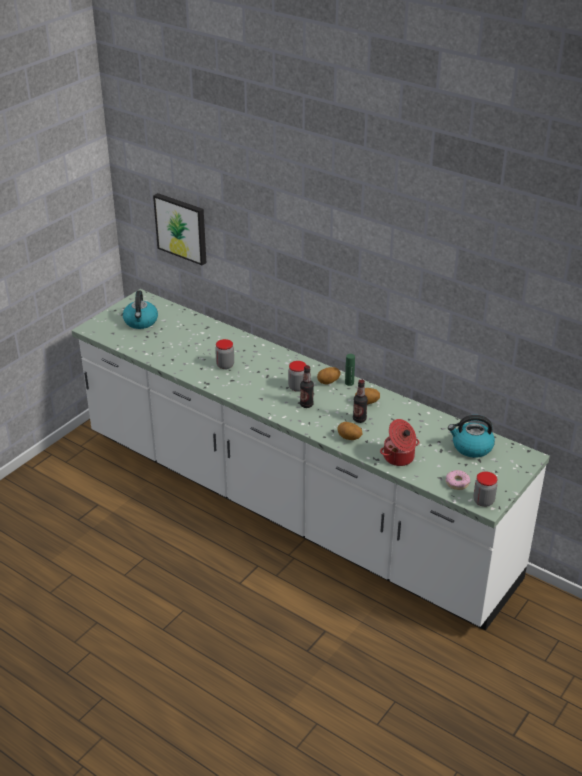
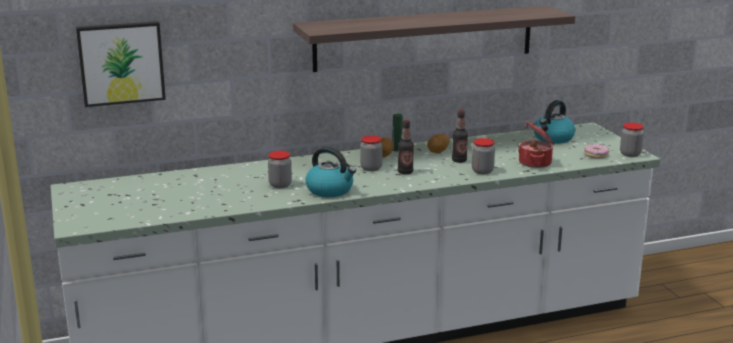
camera: 55 degrees left, 15 degrees down
kettle [123,290,158,329] -> kettle moved to [305,147,356,197]
potato [337,422,363,440] -> jar [472,138,495,174]
none -> shelf [293,5,575,72]

